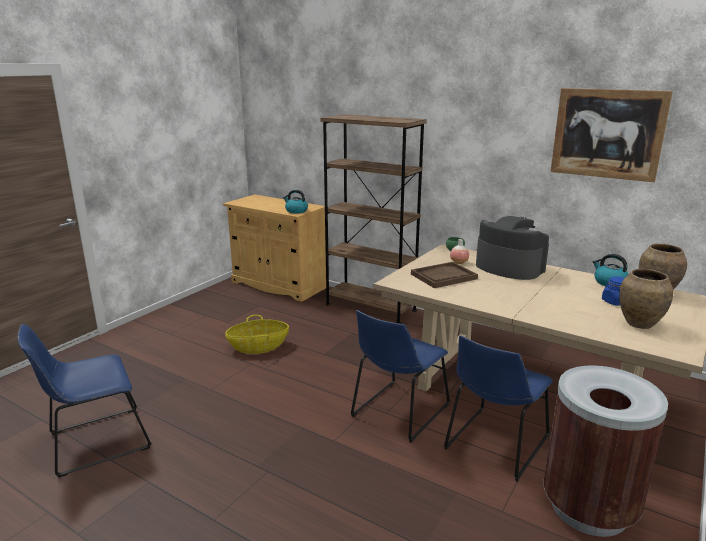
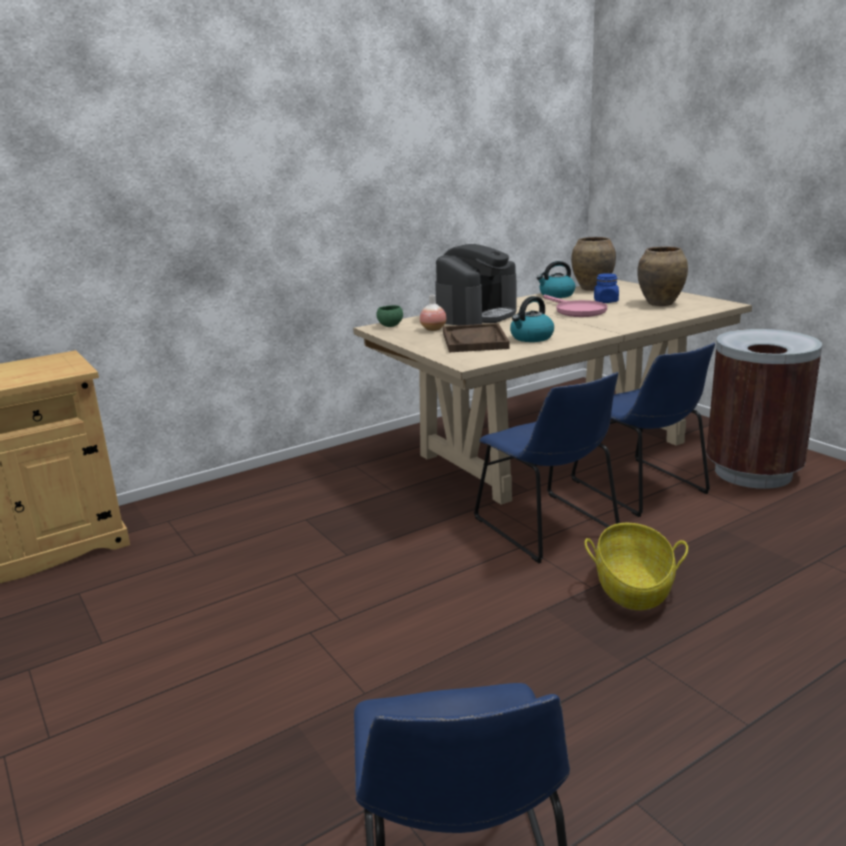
camera: 65 degrees left, 0 degrees up
basket [225,315,289,354] -> basket moved to [585,523,688,610]
kettle [283,190,308,214] -> kettle moved to [510,296,554,342]
brown bookcase [320,114,427,324] -> none
coffee machine [476,216,549,280] -> coffee machine turned 150 degrees clockwise [435,244,516,325]
picture [551,88,673,182] -> none
none -> pink frying pan [543,295,607,317]

